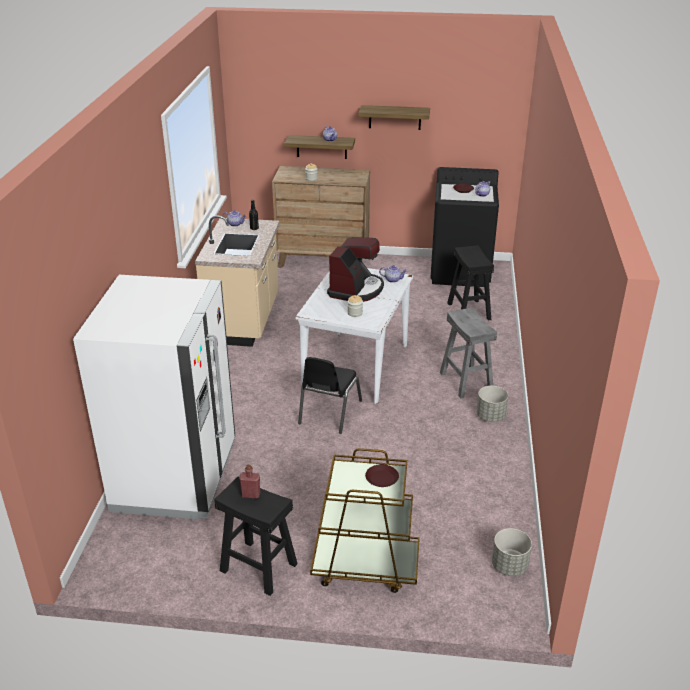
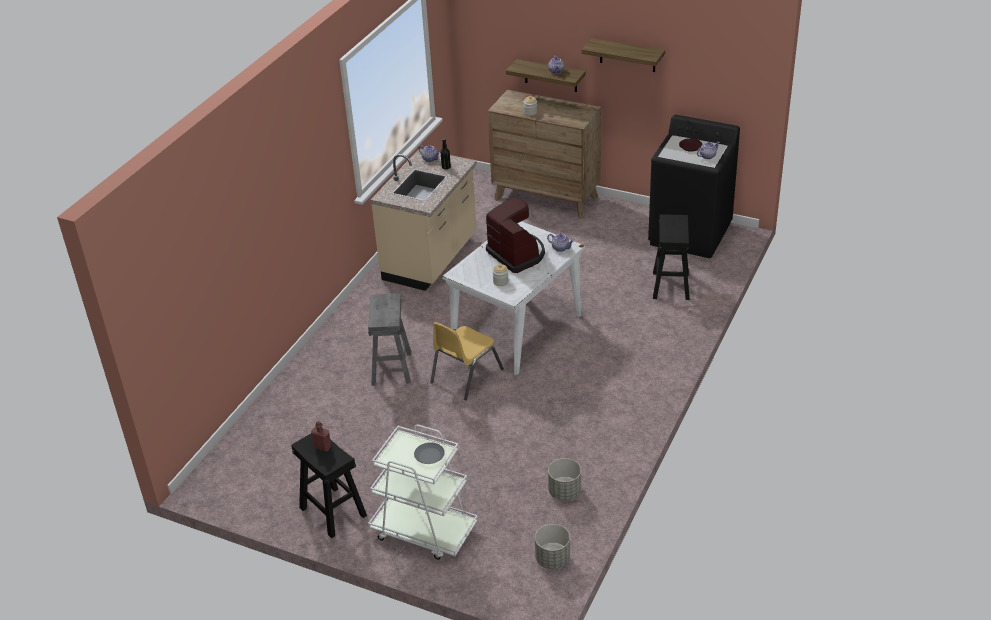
camera: 20 degrees right, 5 degrees up
white fridge [73,275,235,520] -> none
black chair [298,357,362,434] -> yellow chair [430,322,504,400]
brown cart [310,448,420,593] -> white cart [368,424,478,560]
coffee machine [327,237,384,302] -> coffee machine turned 75 degrees counterclockwise [486,198,545,273]
brown plate [365,464,399,487] -> grey plate [414,442,445,464]
grey stool [440,307,497,398] -> grey stool moved to [368,293,411,386]
grey planter [476,386,508,422] -> grey planter moved to [548,458,581,500]

